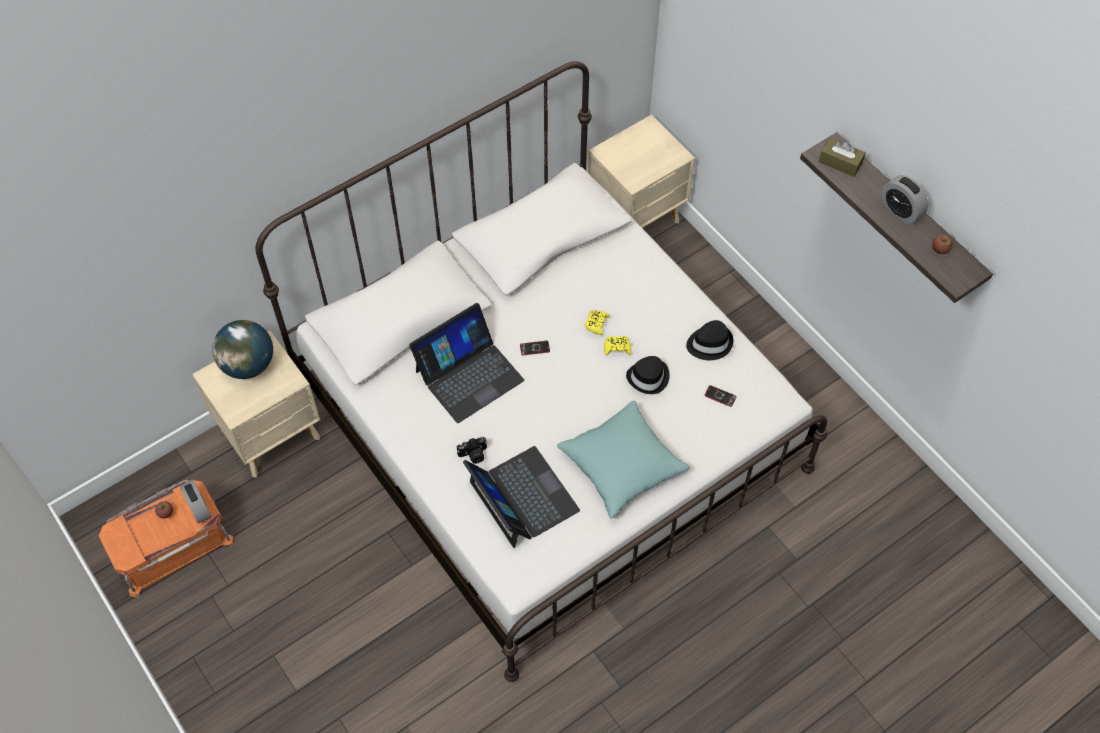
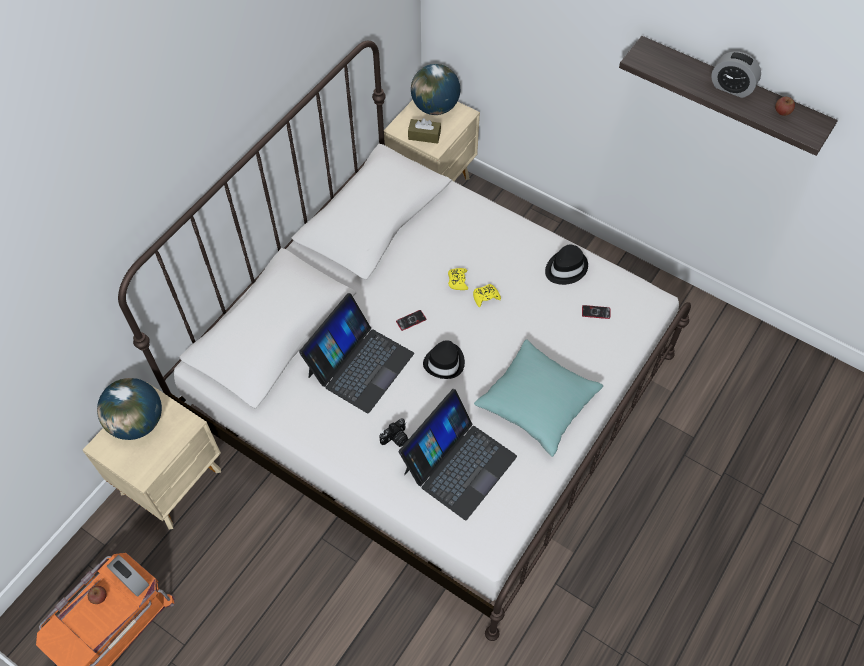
camera: 20 degrees left, 0 degrees up
laptop [463,446,580,548] -> laptop turned 90 degrees clockwise [399,389,517,520]
black hat [626,356,670,394] -> black hat moved to [423,340,465,379]
brown tissue box [819,138,866,177] -> brown tissue box moved to [408,118,441,144]
none -> globe [411,64,460,115]

